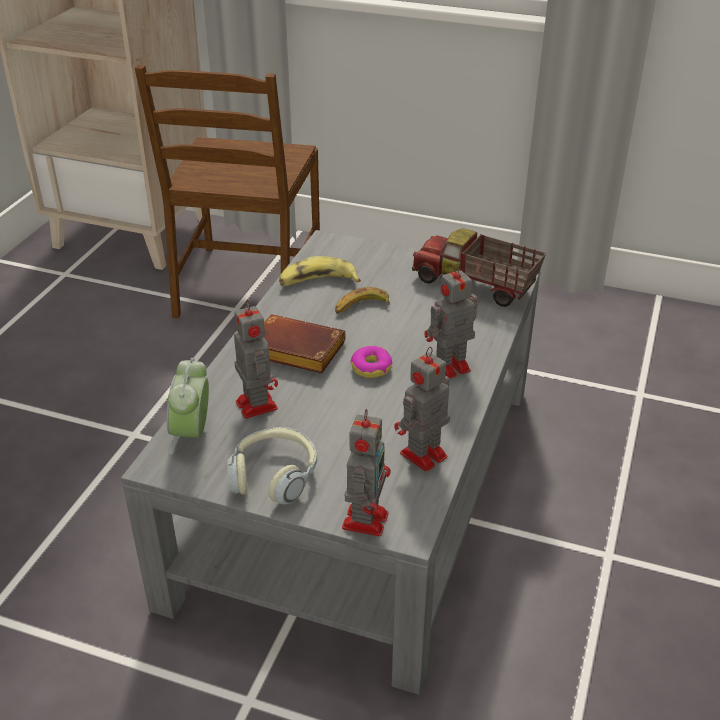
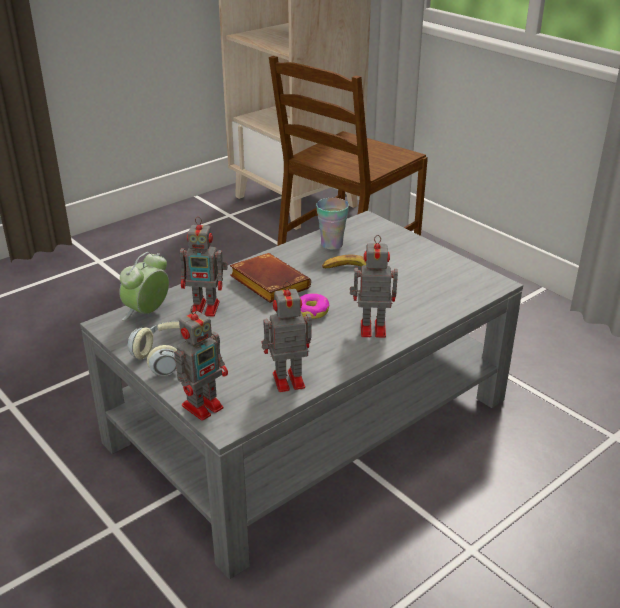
camera: 30 degrees right, 5 degrees down
toy robot [234,300,278,419] -> toy robot turned 90 degrees clockwise [180,217,228,316]
banana [279,256,361,286] -> cup [316,198,349,250]
toy truck [412,228,546,307] -> none

